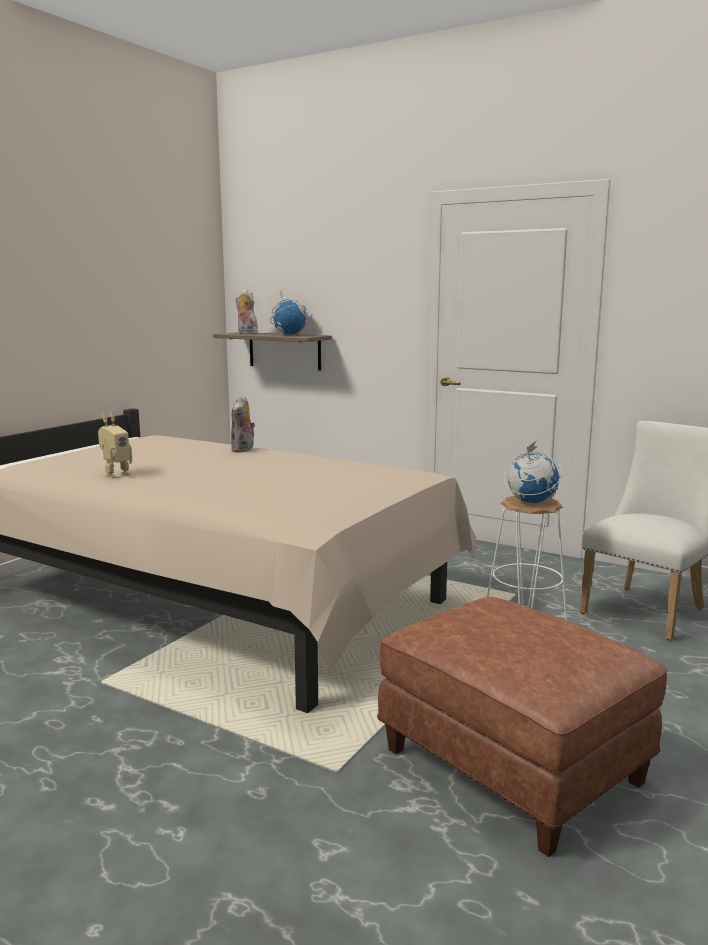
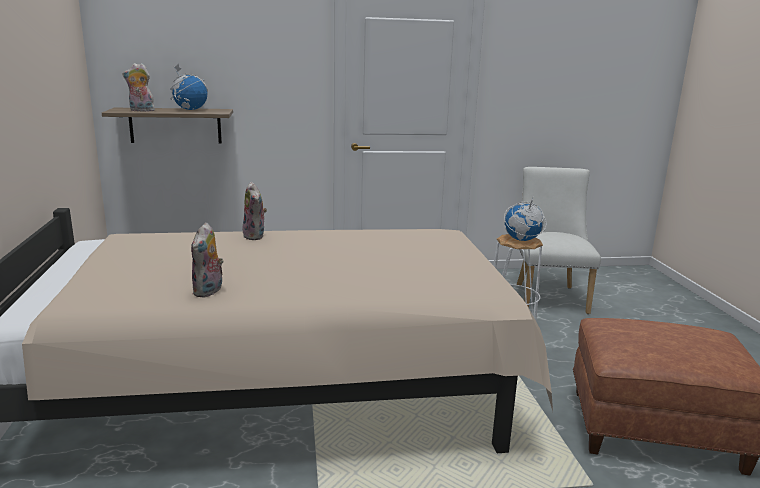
camera: 40 degrees left, 5 degrees up
toy robot [98,411,132,478] -> plush toy [191,222,224,297]

